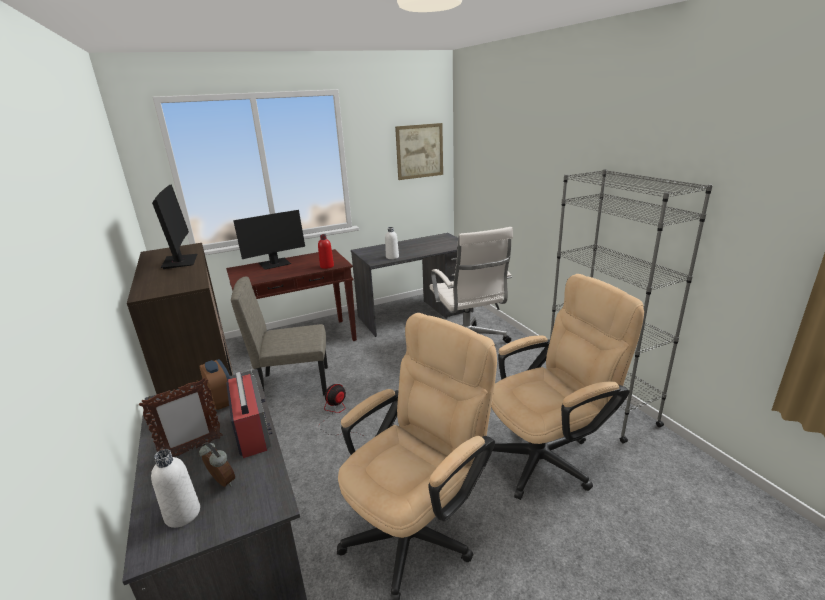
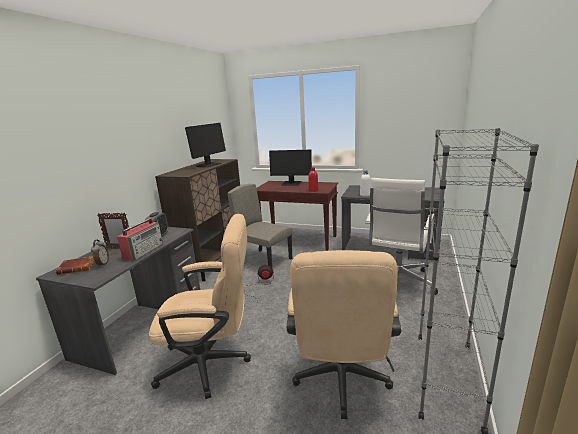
camera: 45 degrees right, 5 degrees down
white bottle [151,449,200,528] -> brown book [56,256,94,275]
picture [395,123,443,180] -> none
beige office chair [491,274,644,500] -> beige office chair turned 75 degrees clockwise [287,250,401,419]

